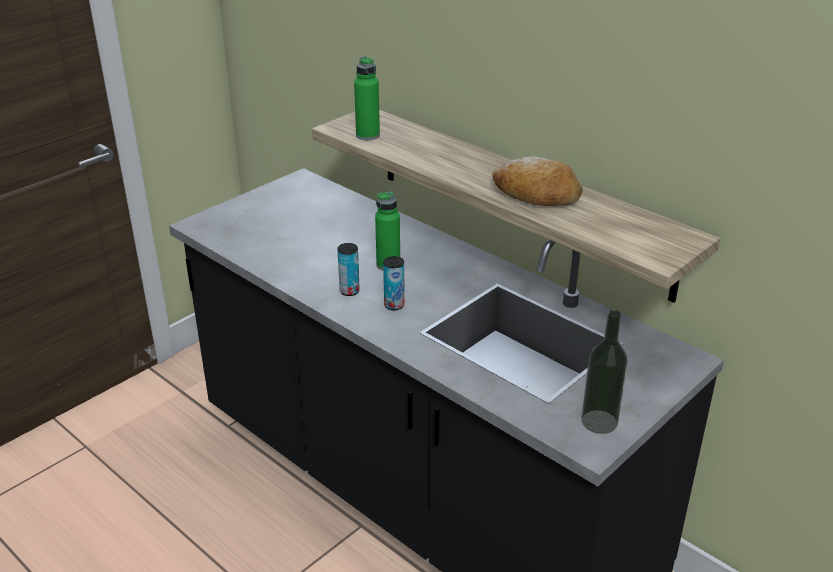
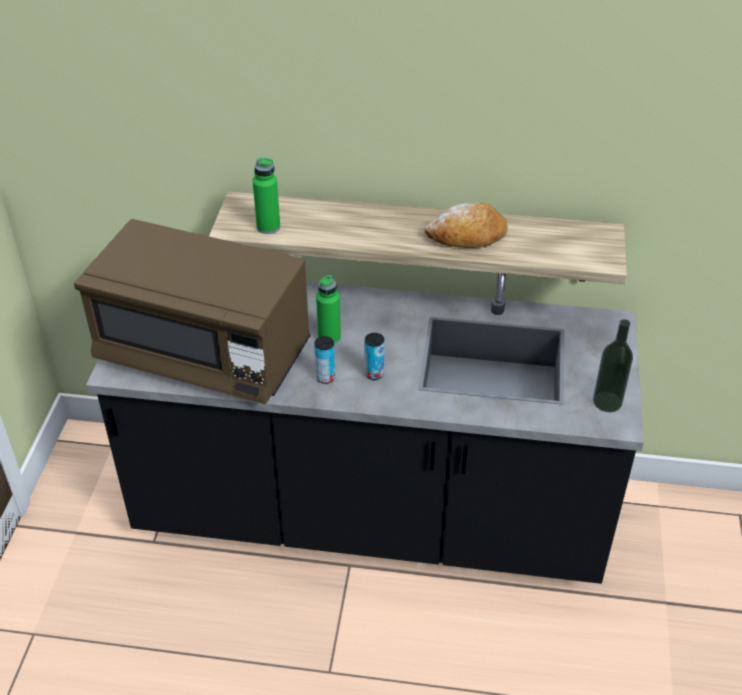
camera: 35 degrees left, 10 degrees up
none -> brown microwave [74,219,310,404]

